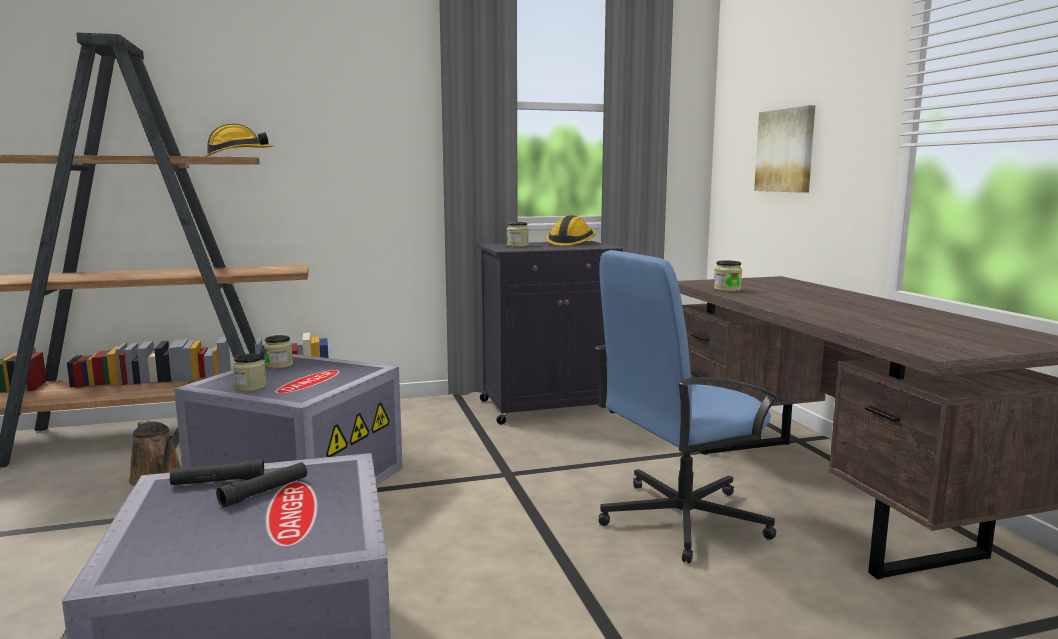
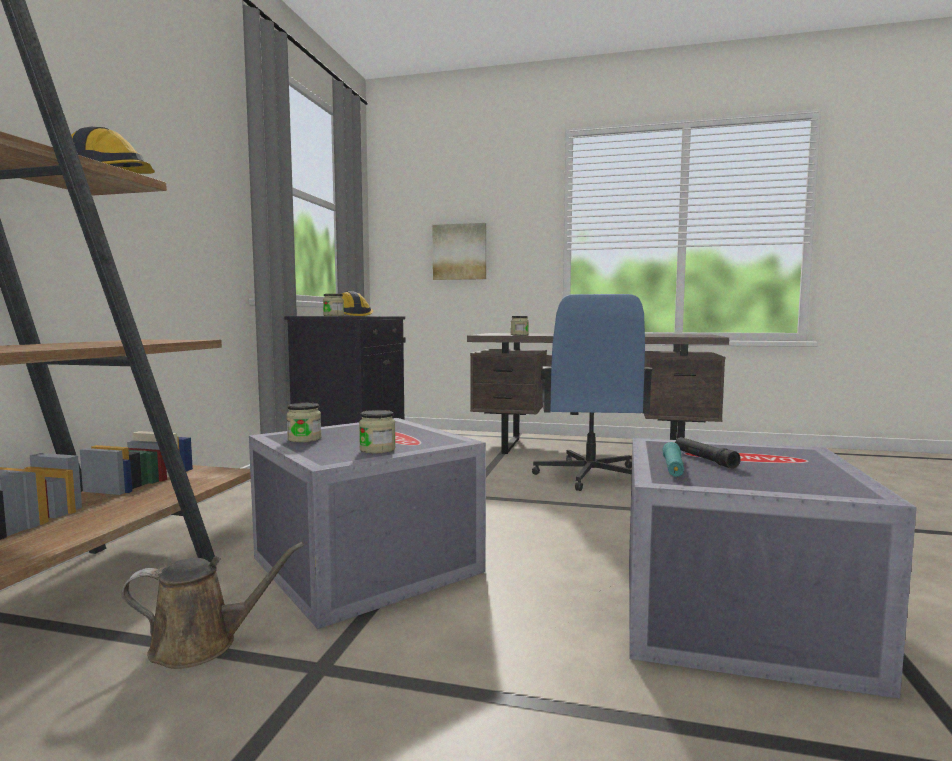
camera: 60 degrees left, 5 degrees down
black flashlight [170,459,264,485] -> turquoise flashlight [662,442,684,477]

